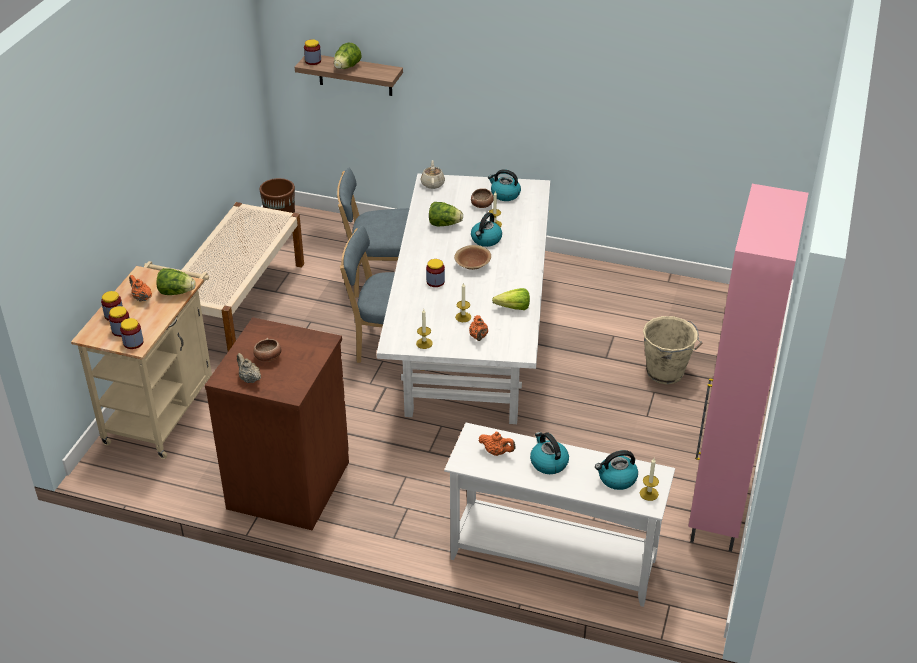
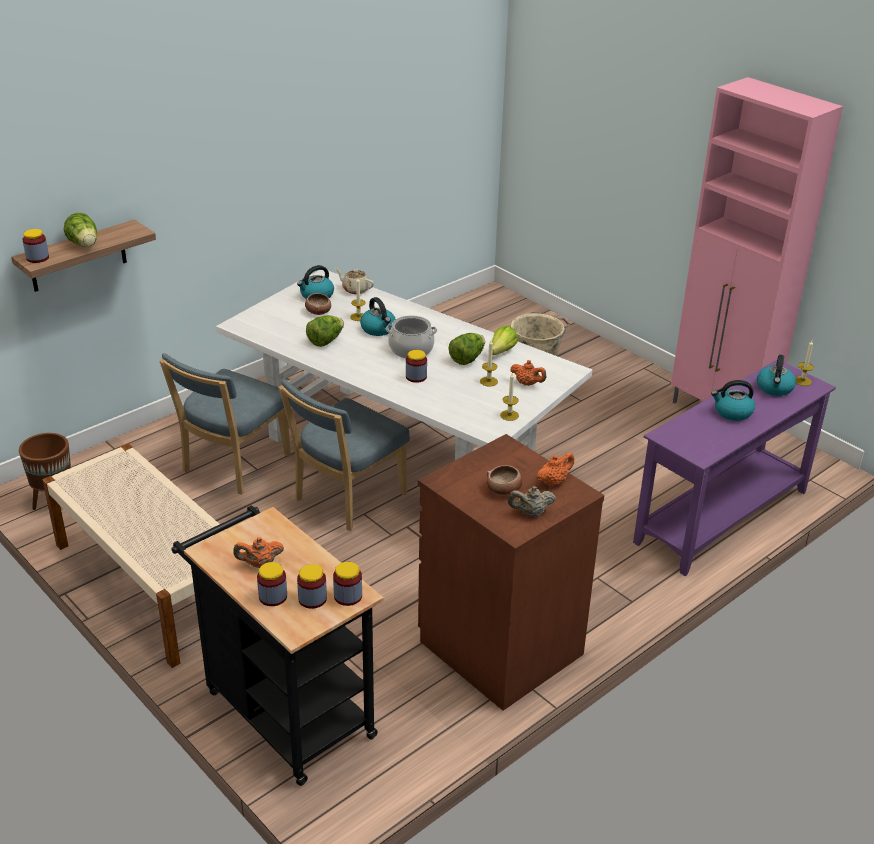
camera: 60 degrees left, 5 degrees down
beige cart [71,261,212,459] -> black cart [171,505,384,786]
lettuce [157,268,196,295] -> lettuce moved to [448,333,485,365]
beige teapot [421,160,445,189] -> beige teapot moved to [336,269,374,294]
white console table [444,423,675,607] -> purple console table [633,360,836,576]
brown bowl [454,245,491,270] -> cooking pot [386,316,437,358]
orange teapot [479,432,516,456] -> orange teapot moved to [537,452,574,487]

